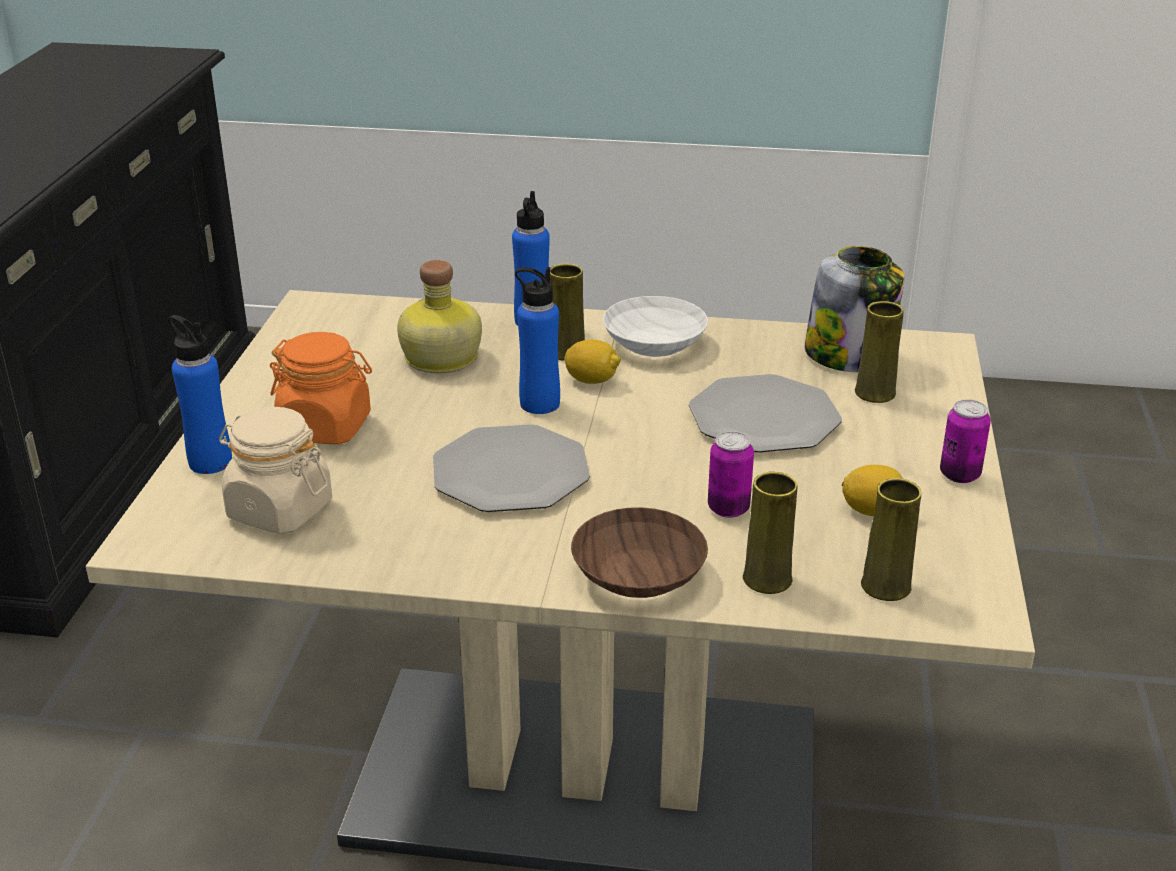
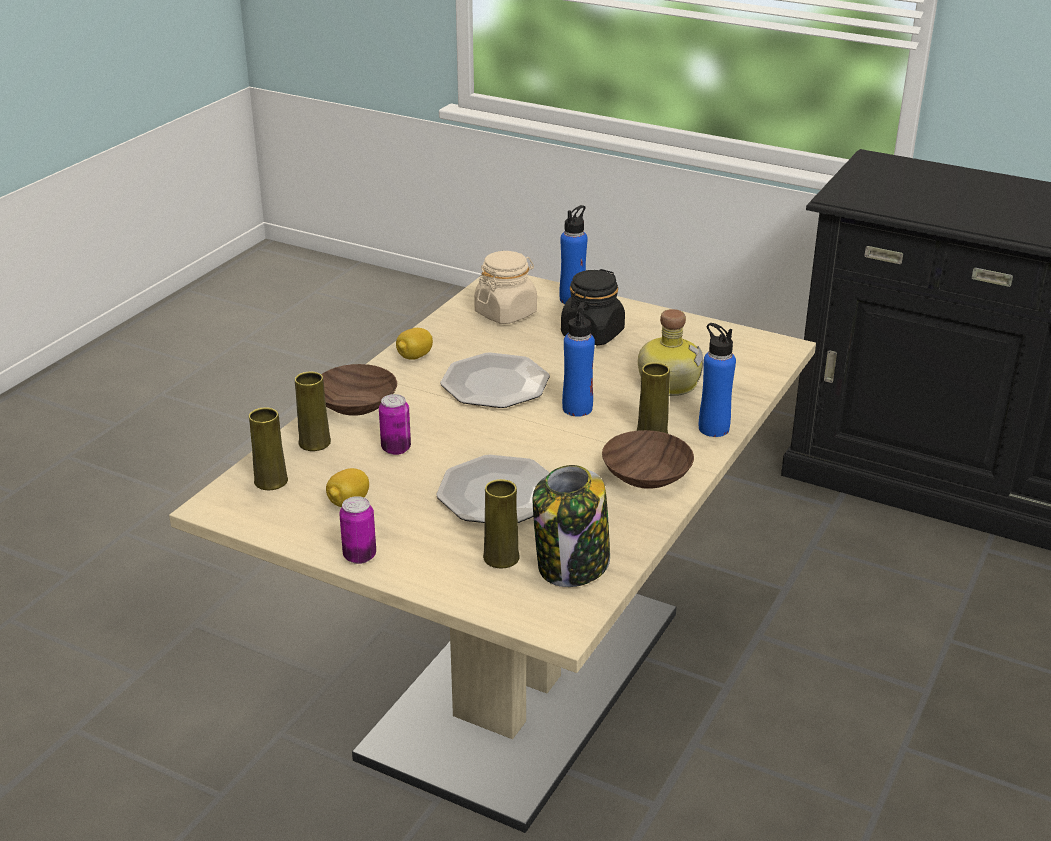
camera: 110 degrees right, 0 degrees up
orange jar [270,332,372,444] -> black jar [561,269,625,345]
lemon [564,340,621,384] -> lemon moved to [396,328,433,360]
white bowl [603,296,708,357] -> brown bowl [602,430,694,489]

